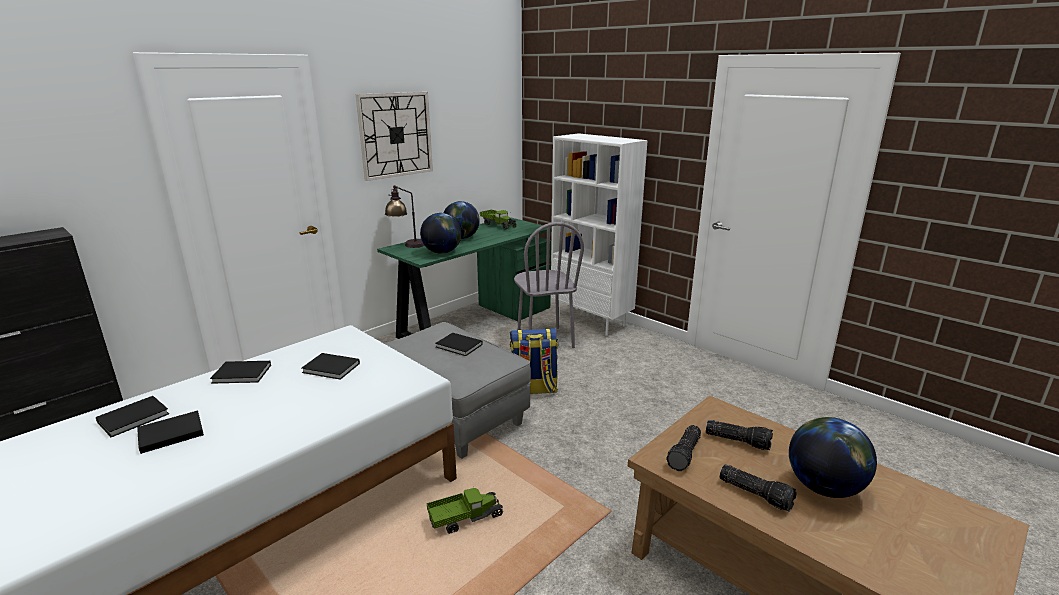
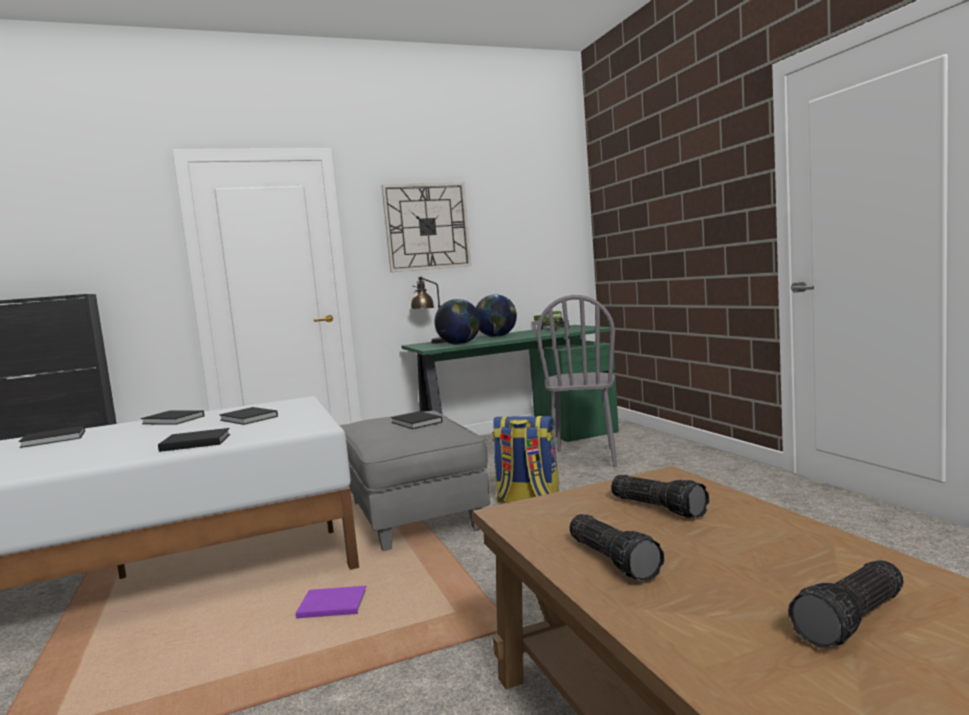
camera: 25 degrees right, 15 degrees down
black book [137,411,204,454] -> black book moved to [158,428,230,452]
toy truck [427,486,503,534] -> purple book [296,586,366,618]
white bookcase [551,133,648,336] -> none
flashlight [666,425,701,471] -> flashlight moved to [788,560,904,648]
globe [789,417,877,498] -> none

